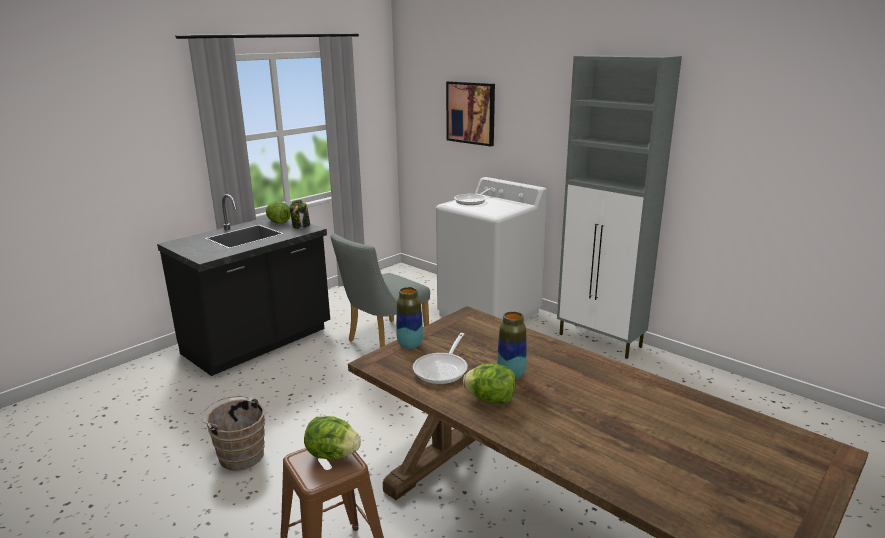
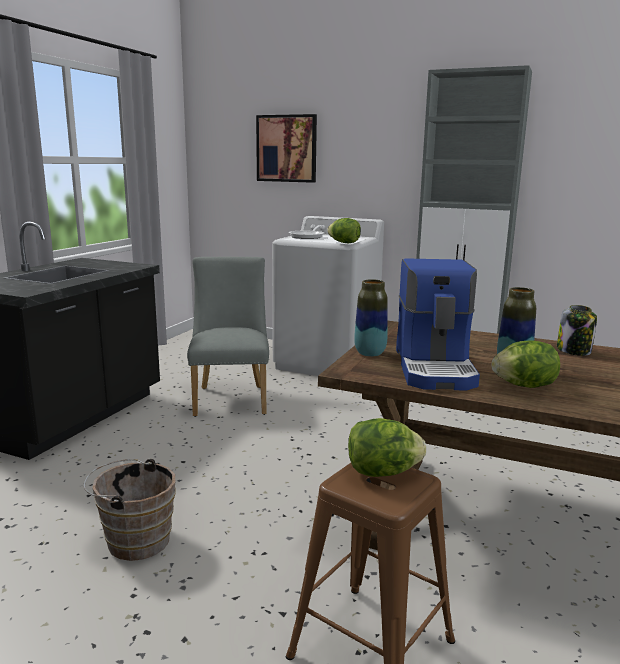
camera: 20 degrees left, 5 degrees down
lettuce [266,201,291,224] -> lettuce moved to [327,218,361,243]
jar [289,200,310,229] -> jar moved to [557,305,597,356]
grey chair [330,233,430,348] -> grey chair turned 150 degrees clockwise [187,257,269,417]
frying pan [413,333,468,384] -> coffee machine [396,258,480,391]

